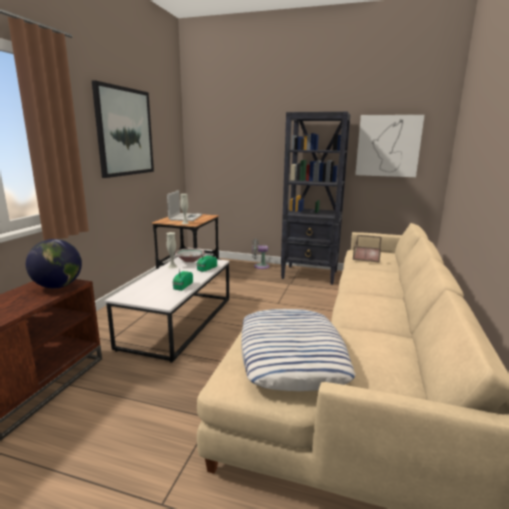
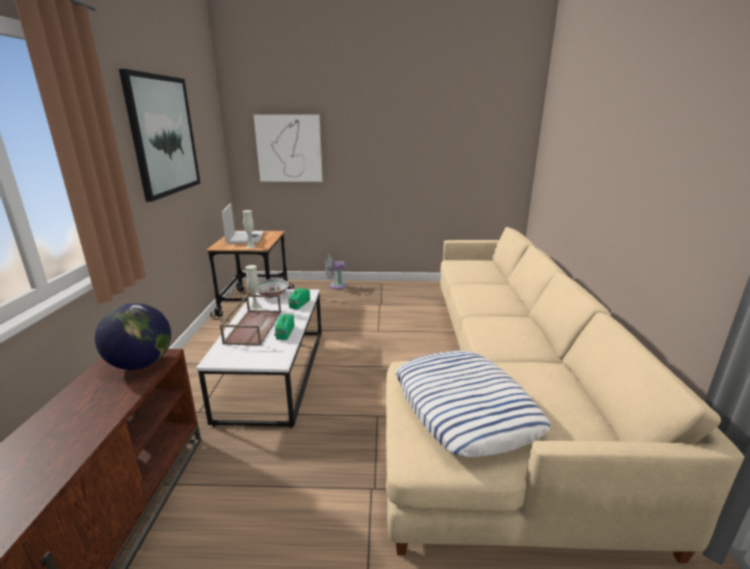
camera: 15 degrees left, 5 degrees up
black bookcase [281,112,350,285] -> none
brown tray [353,235,382,263] -> brown tray moved to [220,295,281,346]
picture [355,115,425,177] -> picture moved to [254,115,323,182]

